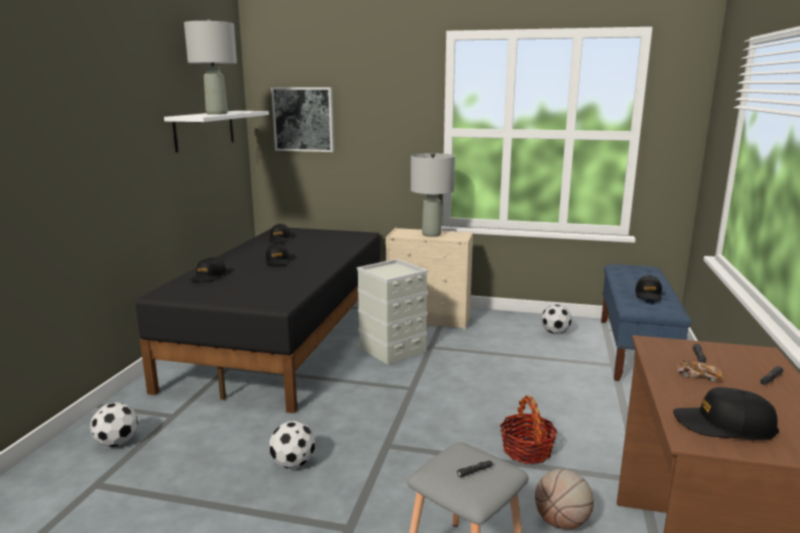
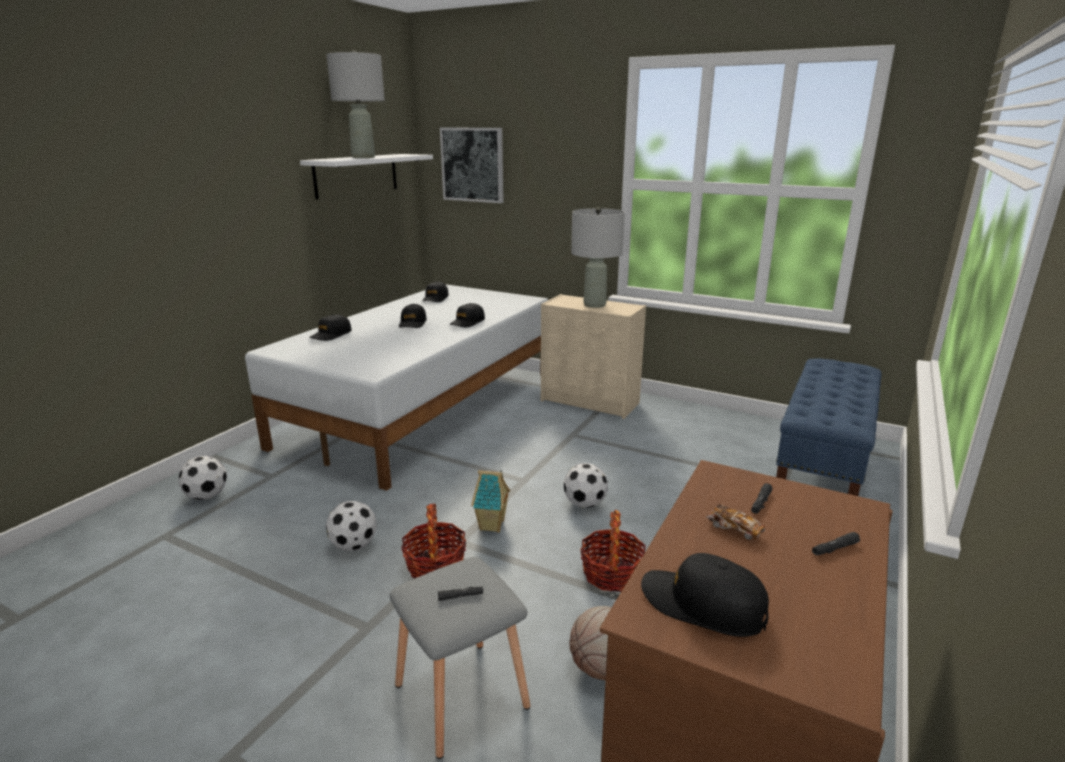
camera: 15 degrees right, 5 degrees up
black bed [135,228,380,413] -> white bed [245,284,548,491]
grey storage box [357,259,428,365] -> none
football [541,304,572,334] -> football moved to [564,463,608,508]
black cap [635,275,662,300] -> black cap moved to [449,303,485,327]
none -> basket [402,503,467,578]
none -> toy house [471,470,510,532]

